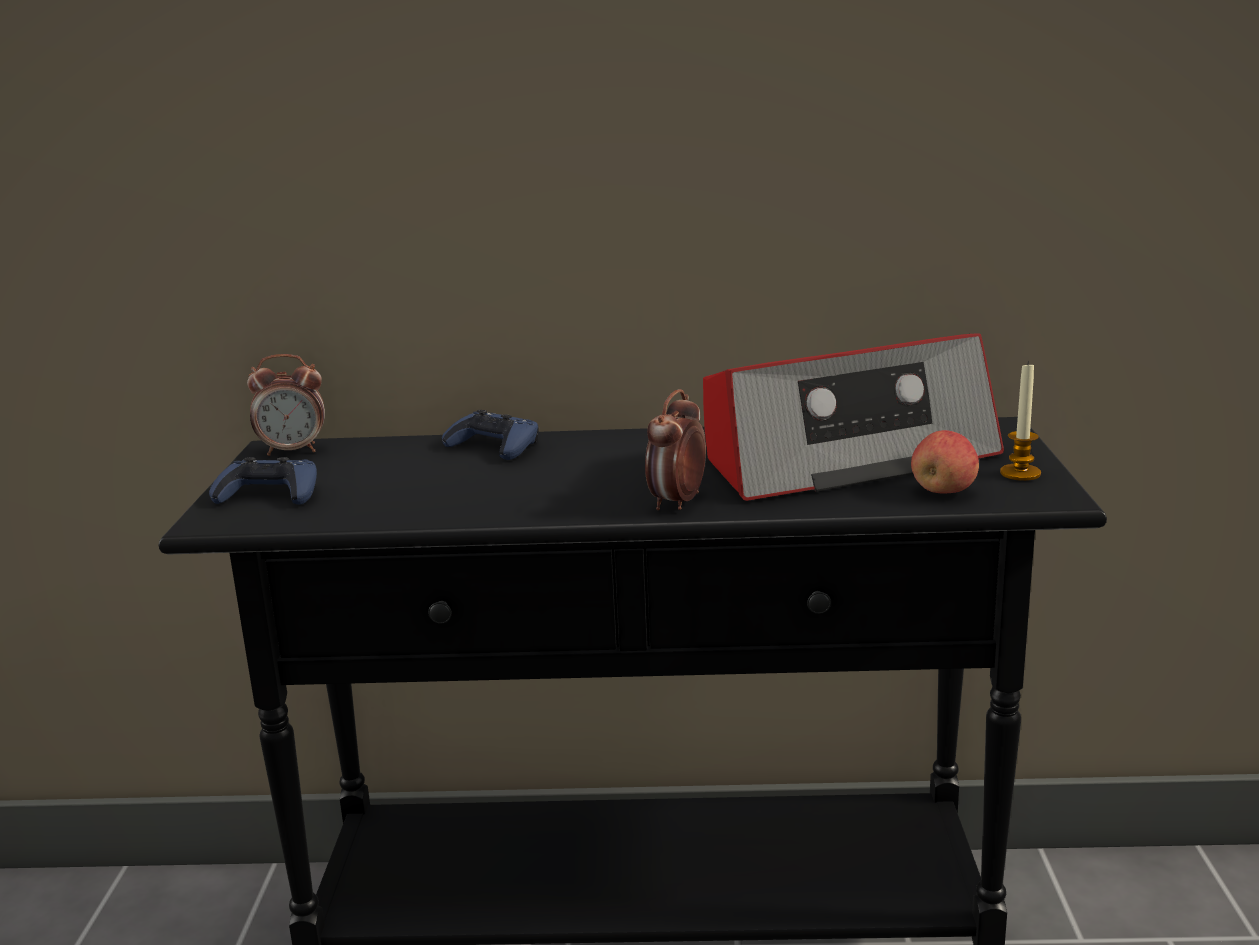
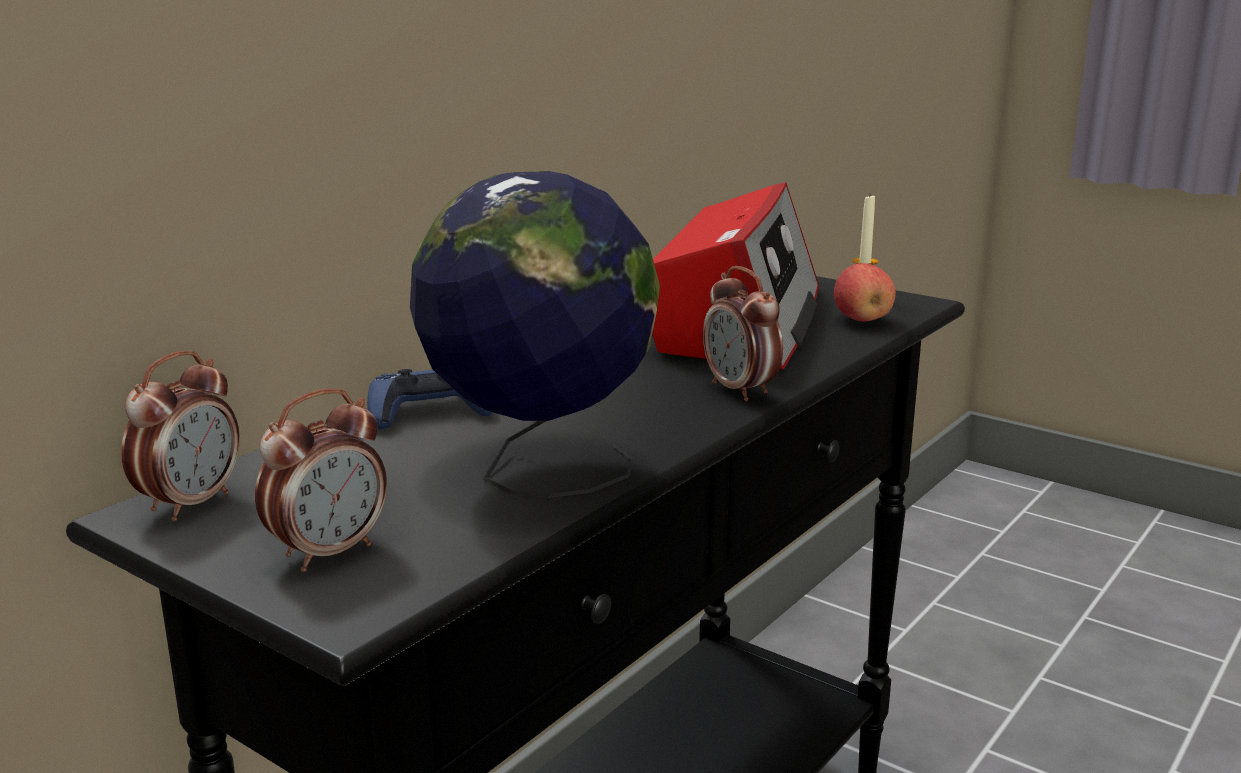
camera: 55 degrees left, 0 degrees up
blue game controller [209,457,317,505] -> alarm clock [255,389,387,572]
none -> globe [410,171,660,498]

